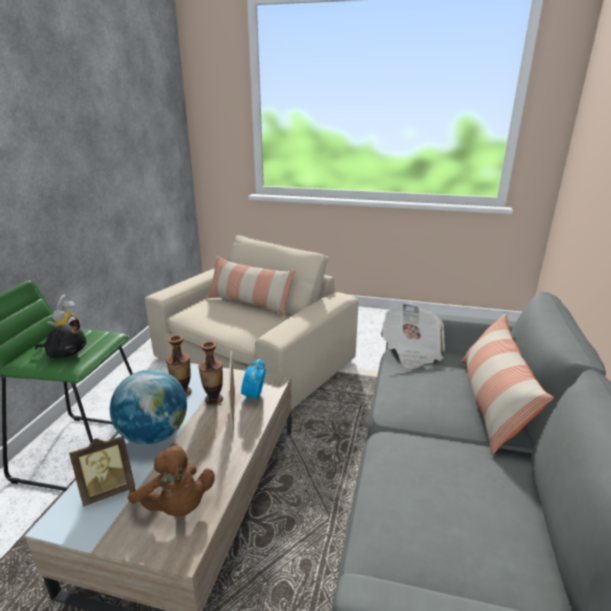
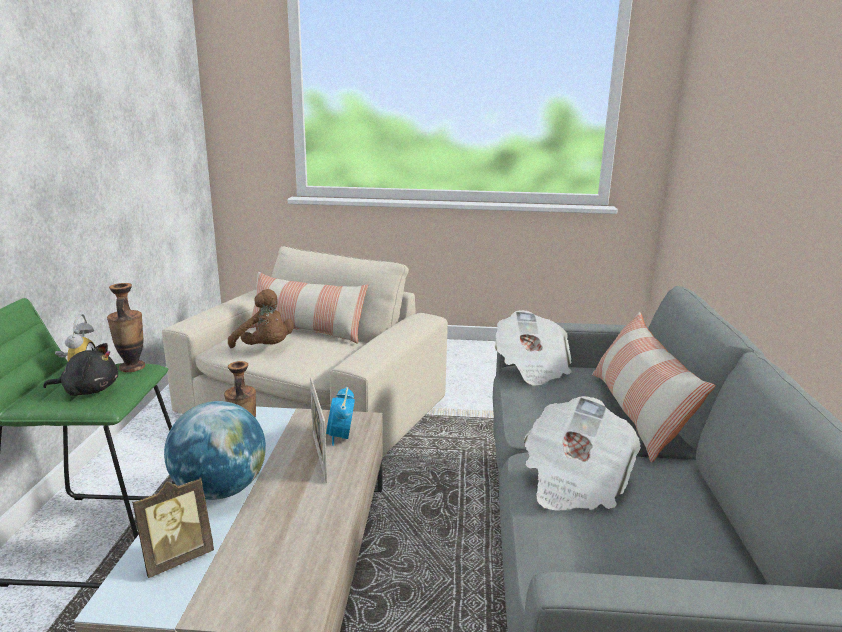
camera: 10 degrees left, 5 degrees down
brown plush toy [128,443,215,517] -> brown plush toy moved to [228,289,294,348]
vase [198,341,223,405] -> vase moved to [107,283,145,372]
none -> newspaper [524,396,641,511]

